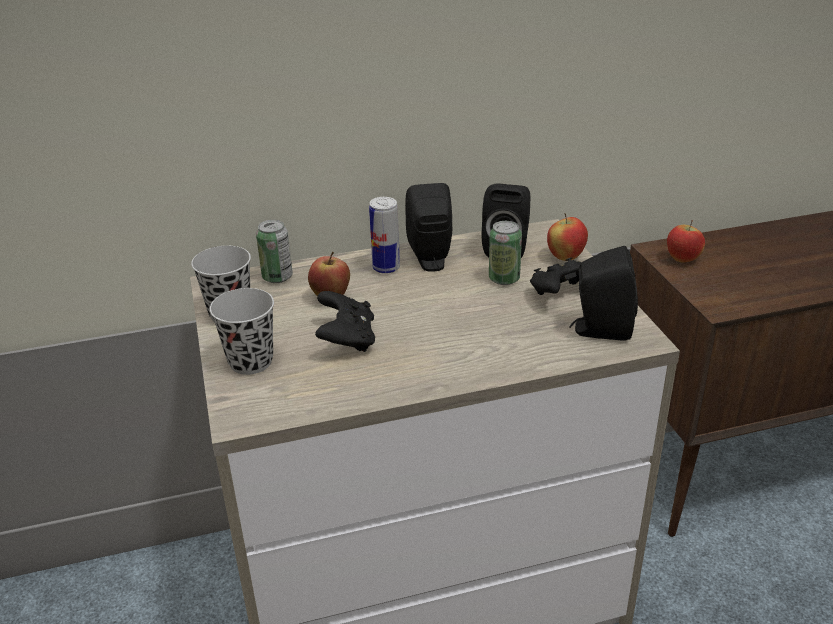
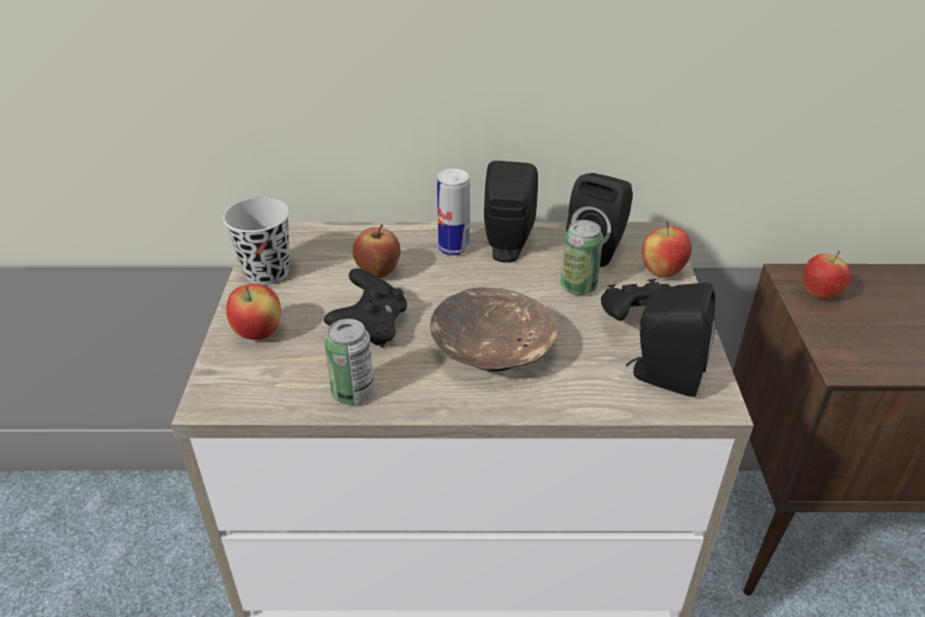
camera: 15 degrees right, 5 degrees up
black cup [210,288,274,375] -> apple [226,284,281,340]
can [256,220,293,283] -> can moved to [324,319,375,405]
none -> brown bowl [430,287,559,372]

